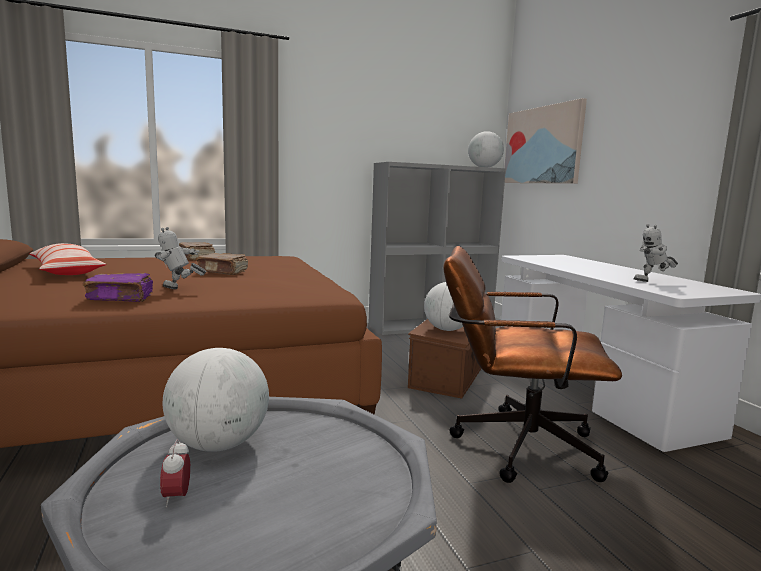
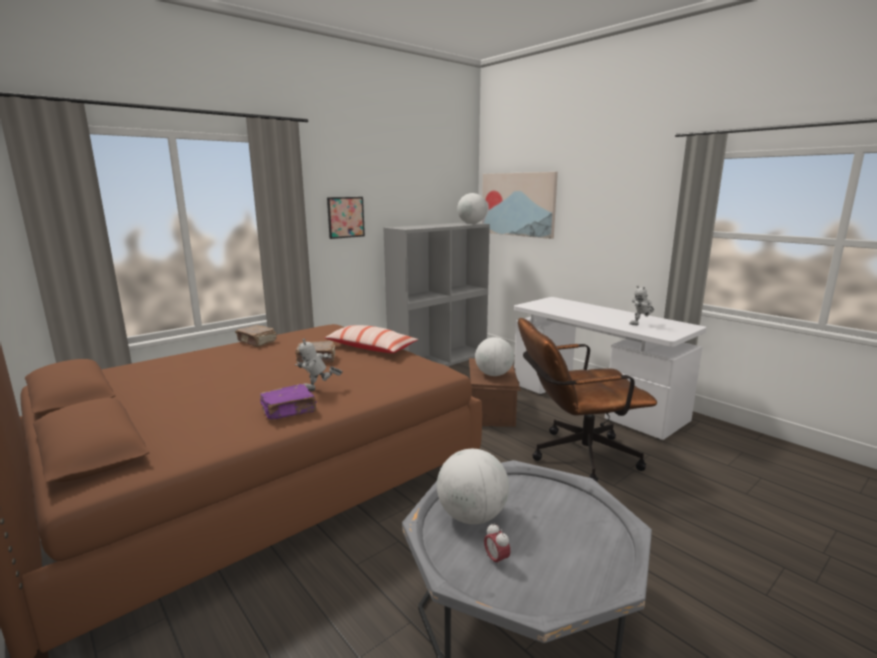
camera: 20 degrees left, 5 degrees up
pillow [29,243,106,275] -> pillow moved to [324,325,419,353]
none -> picture [327,197,365,239]

